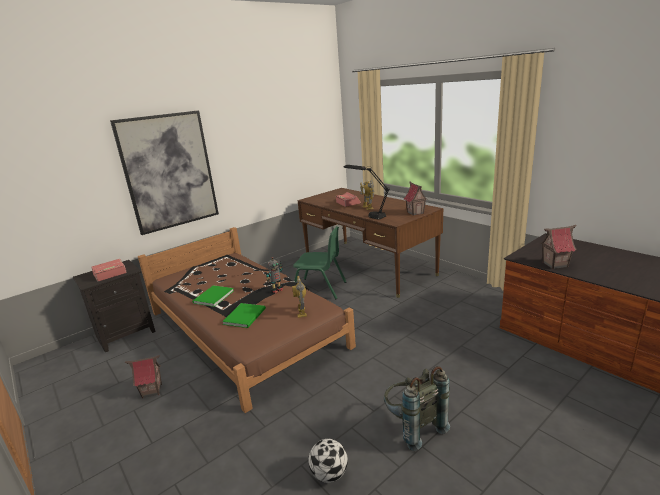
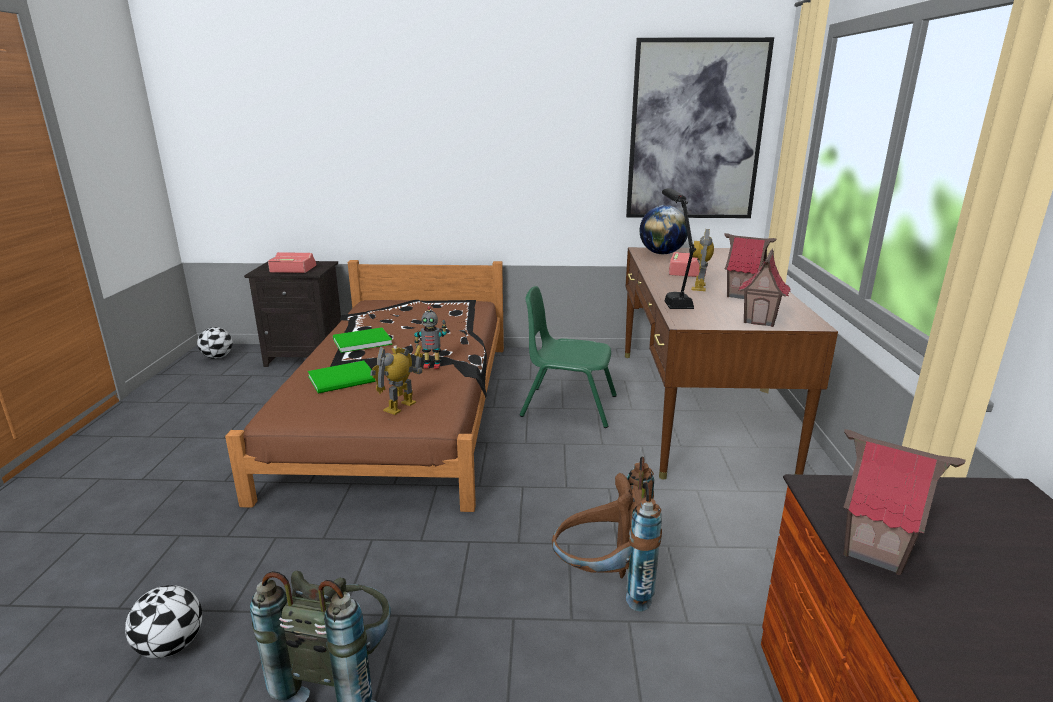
camera: 40 degrees right, 0 degrees up
picture [110,111,219,235] -> picture moved to [626,37,774,218]
toy house [125,355,162,398] -> toy house moved to [724,233,776,299]
green chair [293,226,347,299] -> green chair turned 135 degrees clockwise [520,286,617,428]
none -> football [197,327,233,359]
none -> brown backpack [552,457,662,612]
none -> globe [640,205,688,254]

